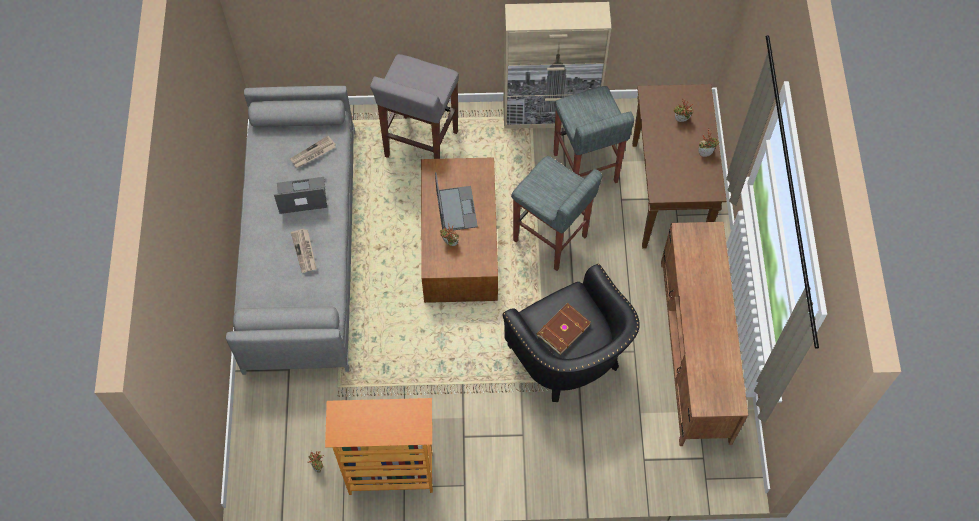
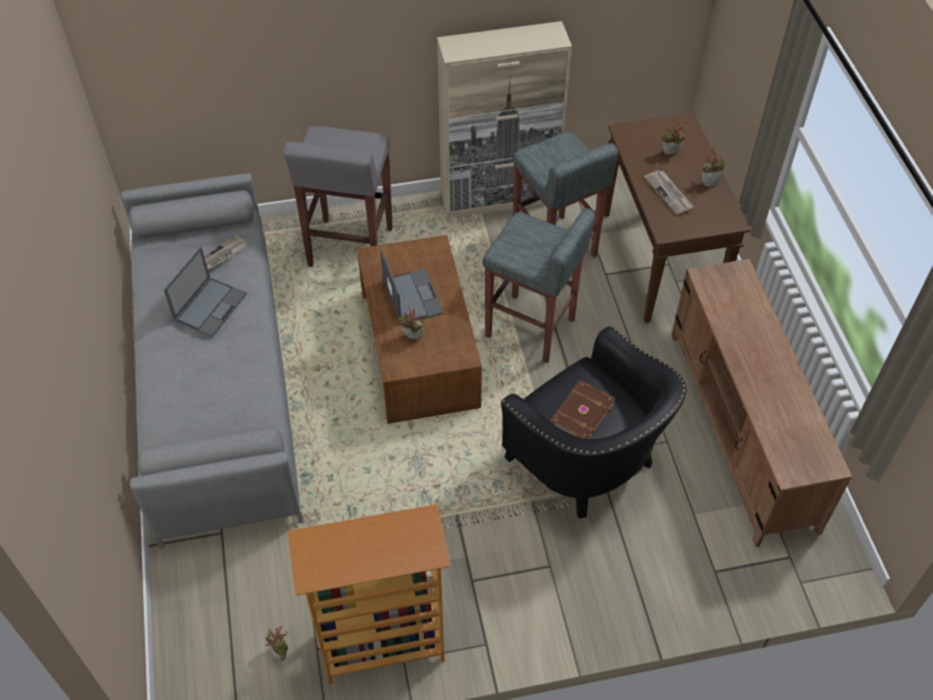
camera: 10 degrees left, 10 degrees down
laptop [274,177,327,214] -> laptop turned 135 degrees clockwise [164,247,247,337]
newspaper [291,228,317,273] -> newspaper moved to [644,170,694,215]

